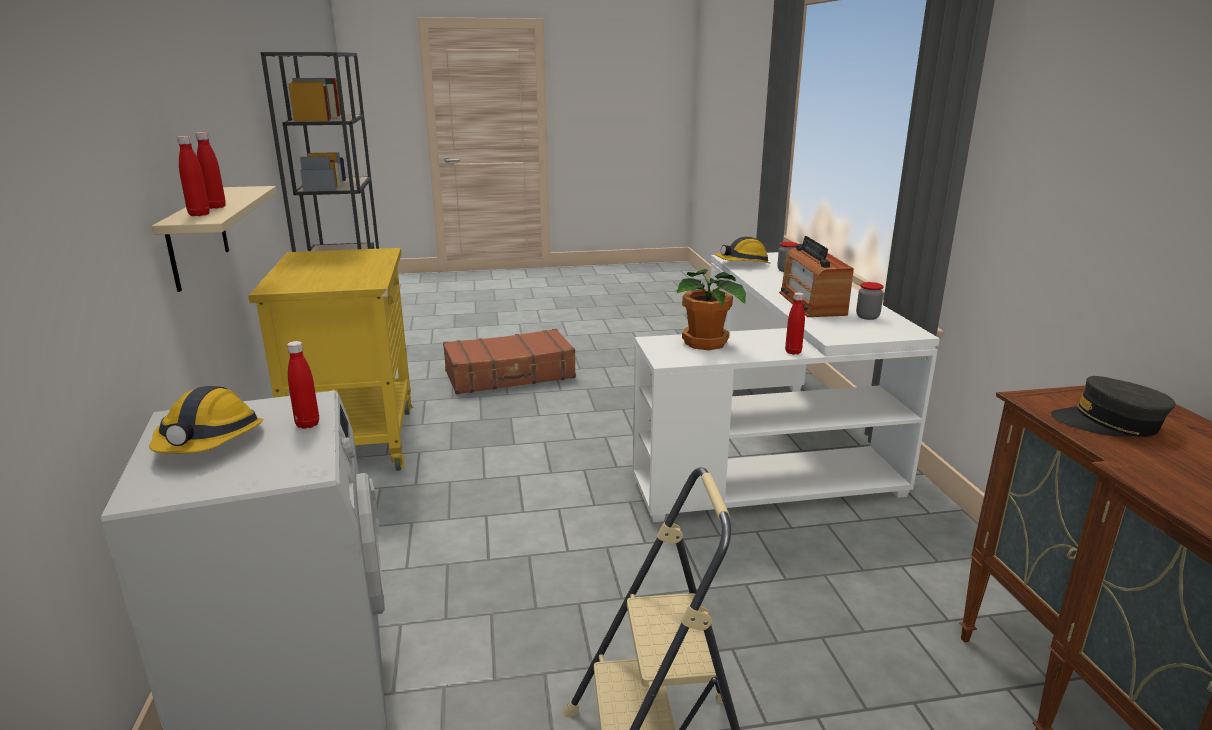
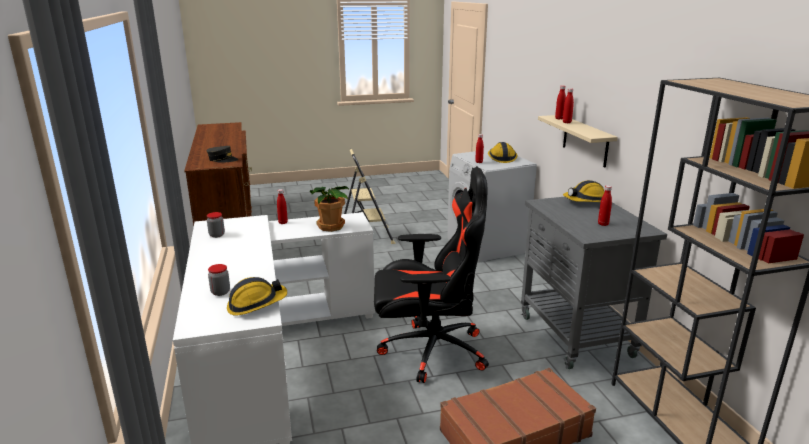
camera: 175 degrees right, 0 degrees up
yellow cart [248,248,413,471] -> grey cart [521,197,667,369]
radio [779,236,854,317] -> none
none -> black office chair [374,166,489,383]
none -> hard hat [563,180,605,202]
none -> red bottle [598,185,612,226]

